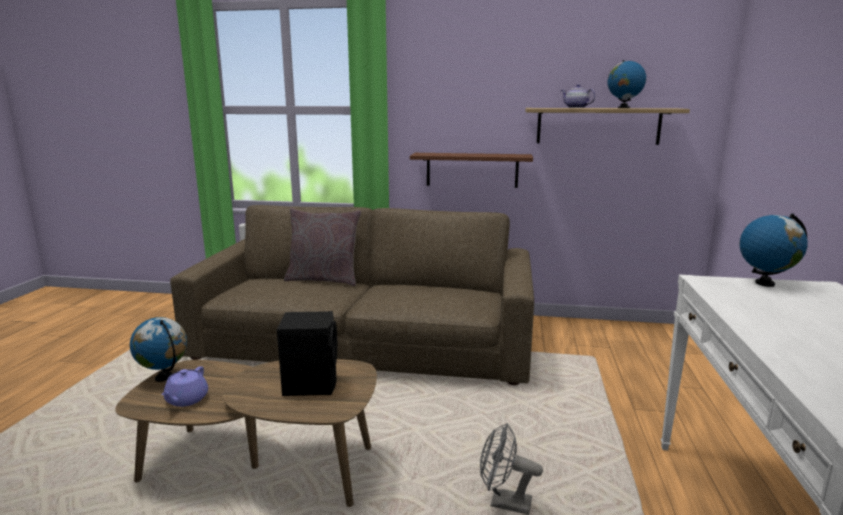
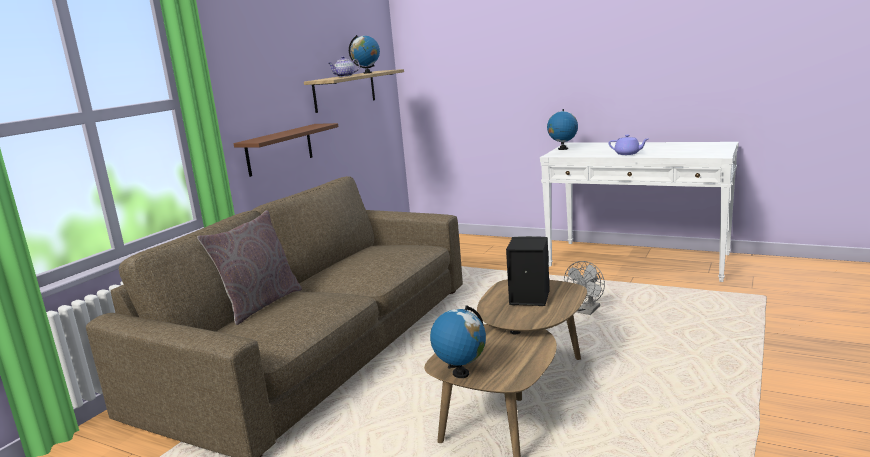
camera: 70 degrees left, 0 degrees up
purple teapot [161,366,208,407] -> purple teapot moved to [609,134,648,155]

